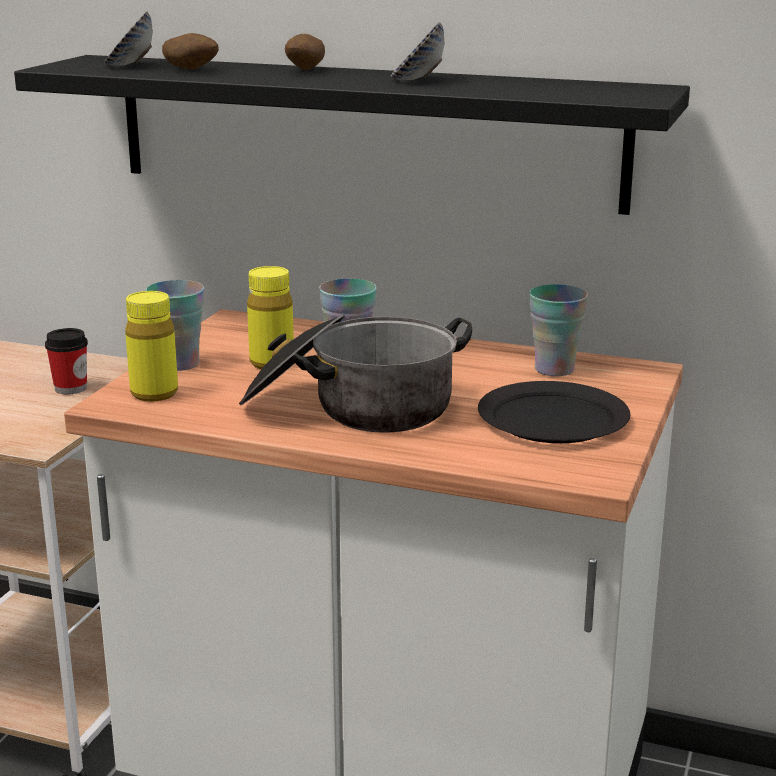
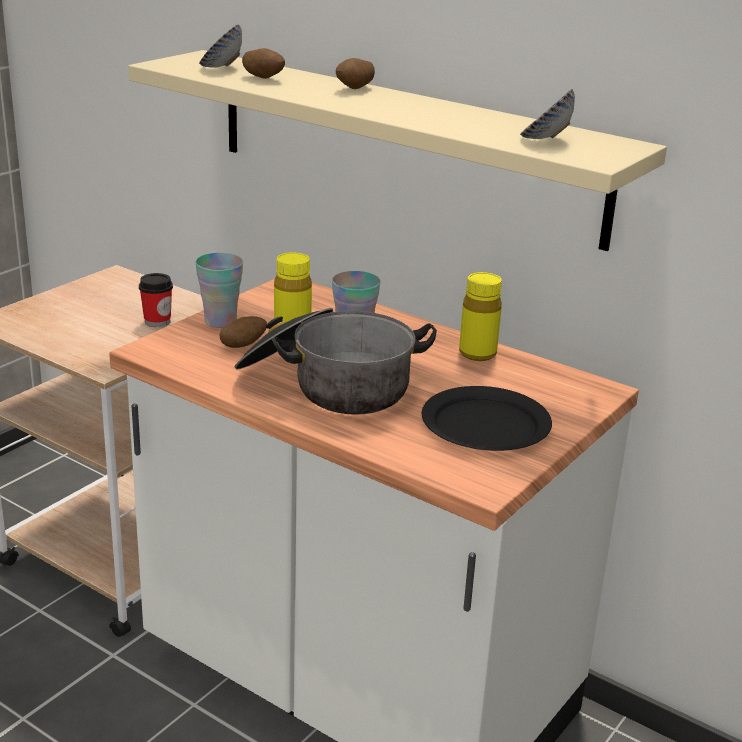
camera: 15 degrees right, 5 degrees up
black shelf [14,55,690,215] -> beige shelf [128,50,667,251]
yellow bottle [125,291,178,402] -> yellow bottle moved to [459,272,502,361]
bowl [391,22,445,80] -> bowl moved to [520,89,575,139]
cup [529,284,588,376] -> none
none -> potato [219,316,267,348]

